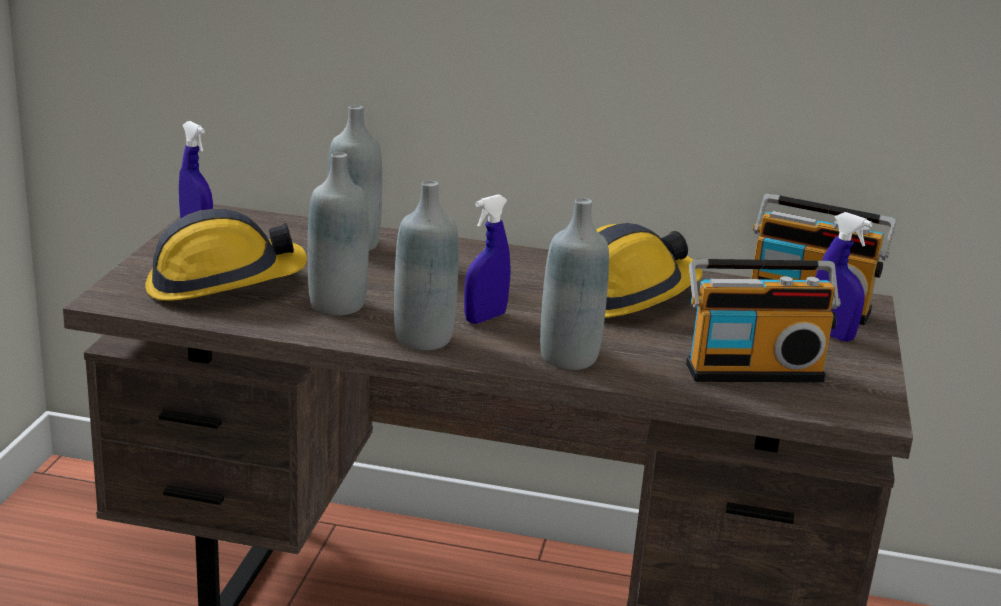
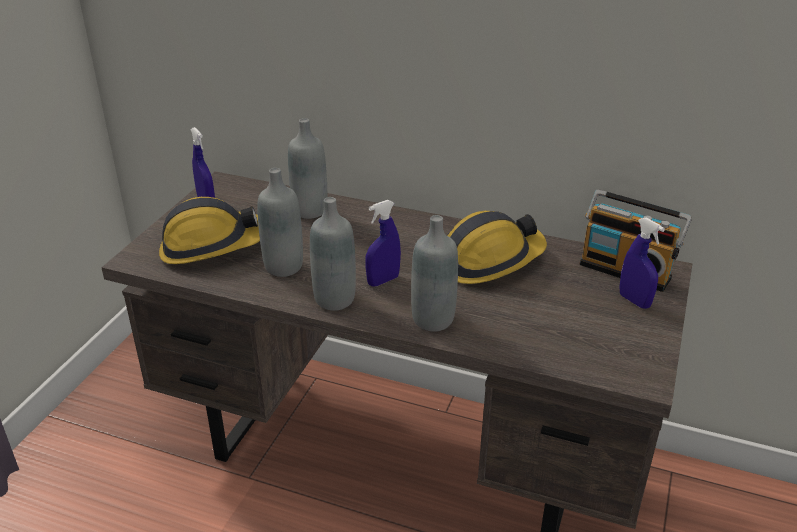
camera: 10 degrees right, 10 degrees up
radio [686,259,841,382] -> none

